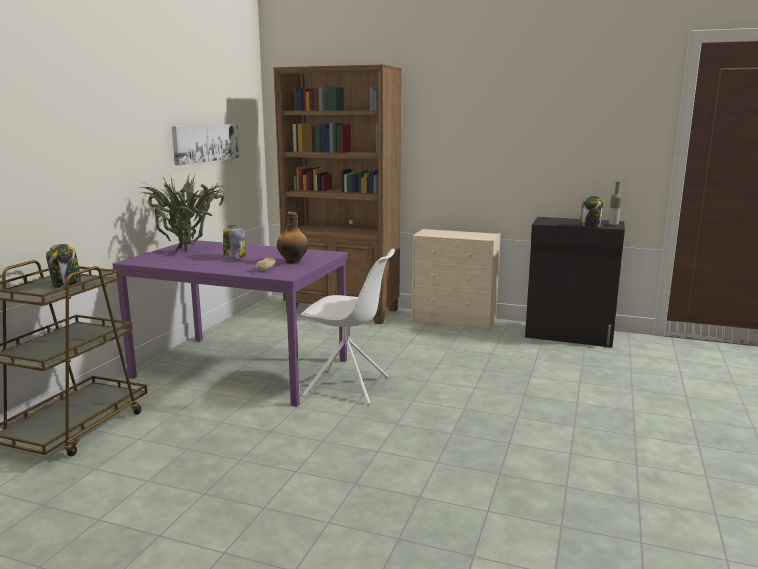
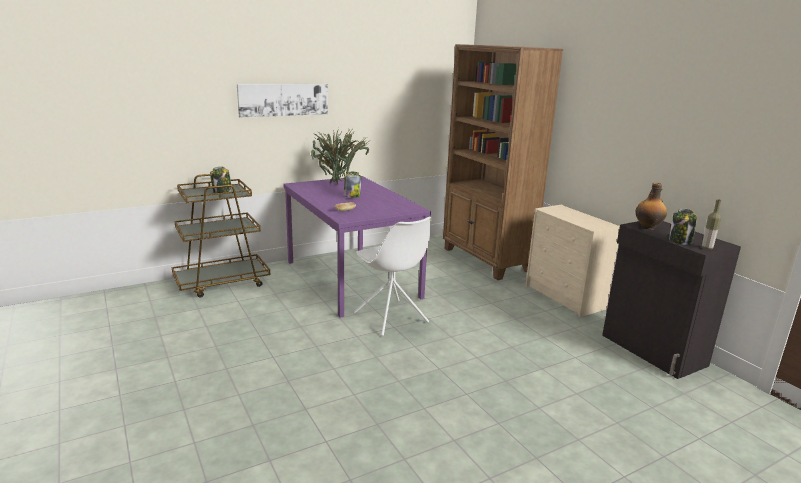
camera: 40 degrees right, 5 degrees up
picture [172,124,239,165] -> picture moved to [237,84,328,117]
bottle [277,212,309,264] -> bottle moved to [635,182,667,230]

